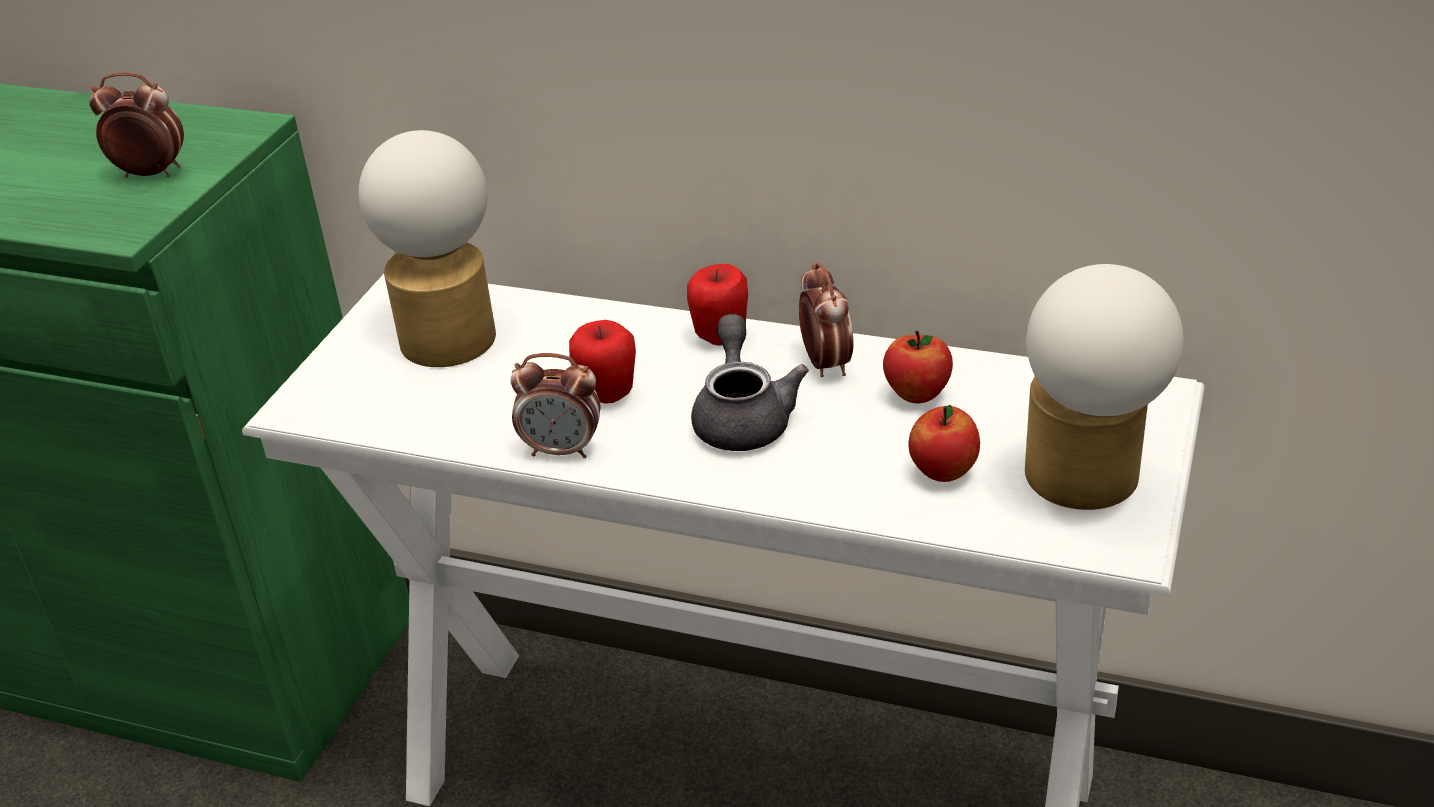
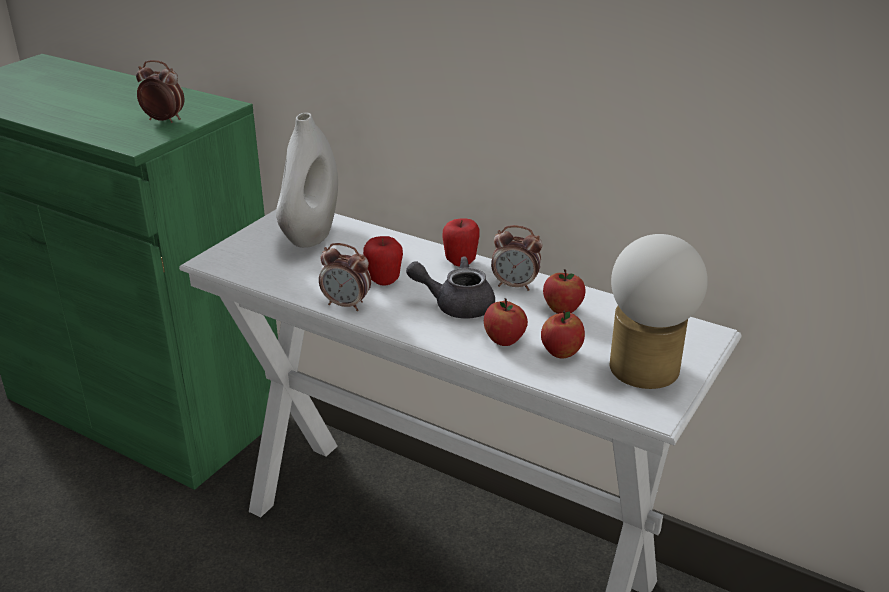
camera: 10 degrees right, 5 degrees down
table lamp [358,130,496,367] -> white vase [276,113,338,248]
grey teapot [691,314,809,451] -> grey teapot turned 90 degrees counterclockwise [406,256,495,319]
alarm clock [799,262,854,377] -> alarm clock turned 105 degrees clockwise [491,225,543,291]
none -> apple [484,298,528,346]

